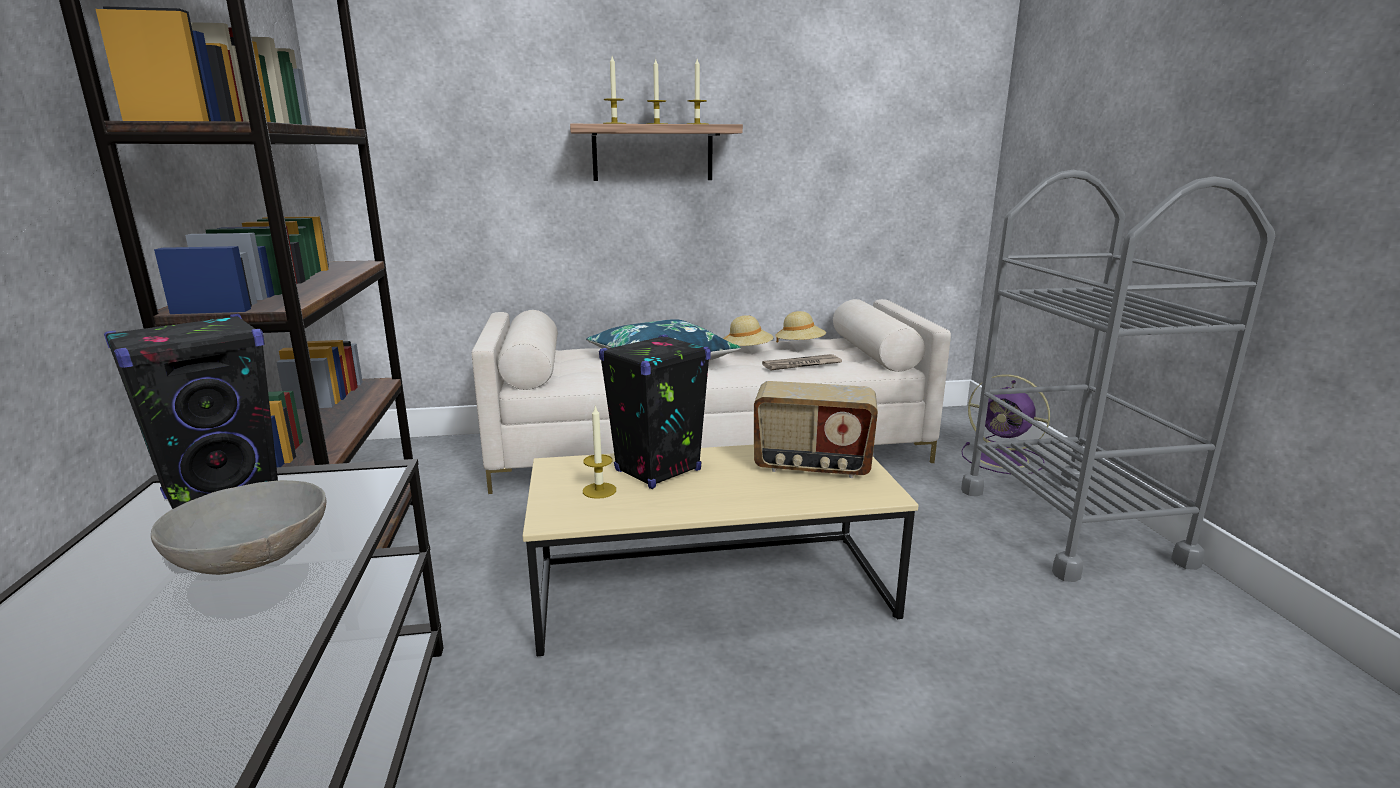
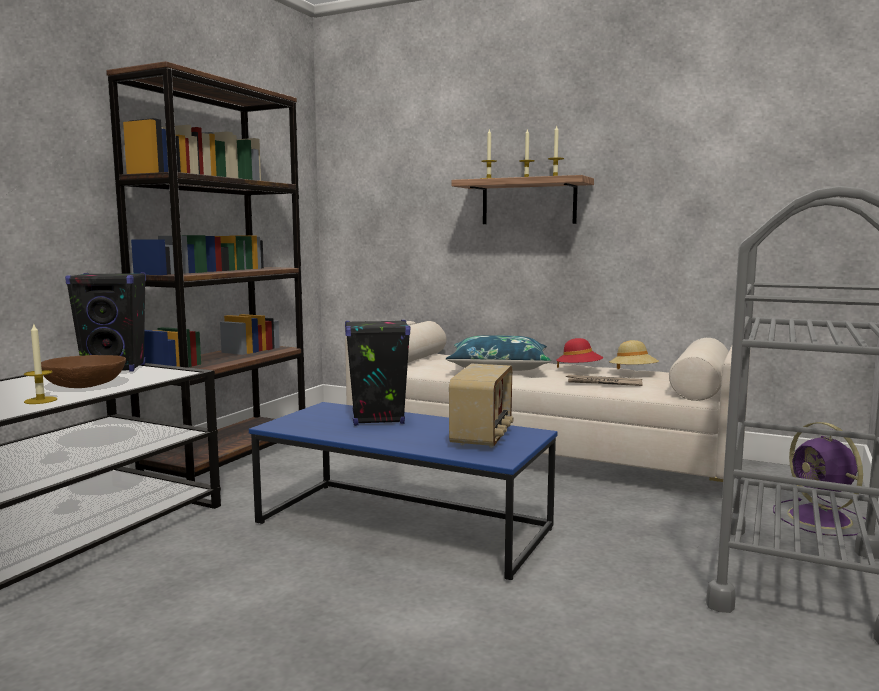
camera: 35 degrees right, 10 degrees down
grey bowl [151,480,326,575] -> brown bowl [41,355,126,388]
beige coffee table [523,445,918,656] -> blue coffee table [249,402,557,580]
candle [583,405,616,499] -> candle moved to [24,324,57,404]
beige hat [723,315,773,346] -> red hat [556,338,603,368]
radio [754,381,878,478] -> radio turned 120 degrees counterclockwise [449,364,513,448]

